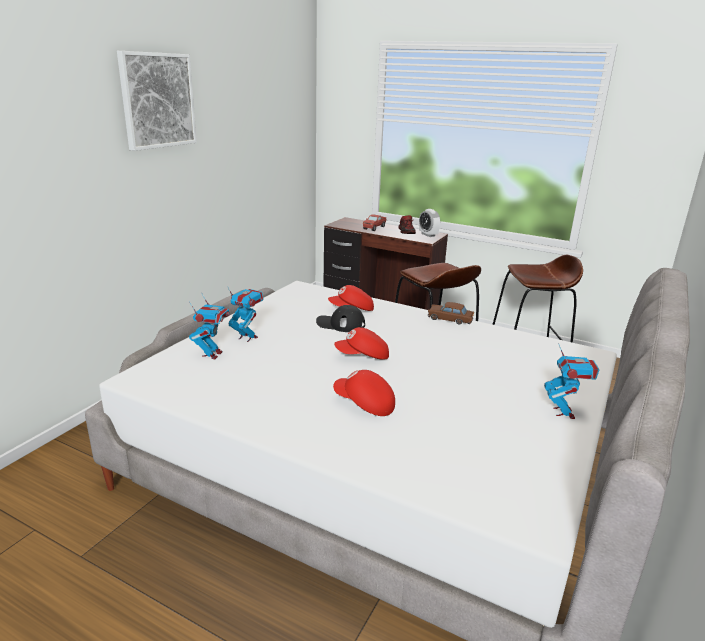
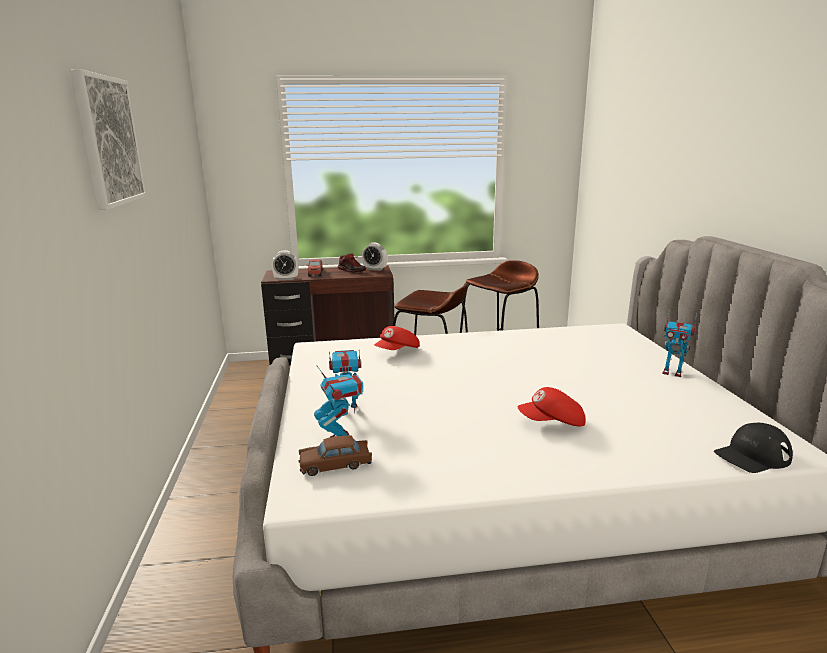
camera: 35 degrees left, 5 degrees down
black cap [316,305,365,332] -> black cap moved to [714,423,793,473]
red cap [334,327,389,360] -> none
brown toy car [428,302,474,325] -> brown toy car moved to [299,435,372,476]
toy robot [544,343,600,419] -> toy robot turned 150 degrees clockwise [662,310,697,377]
none -> alarm clock [272,251,299,280]

